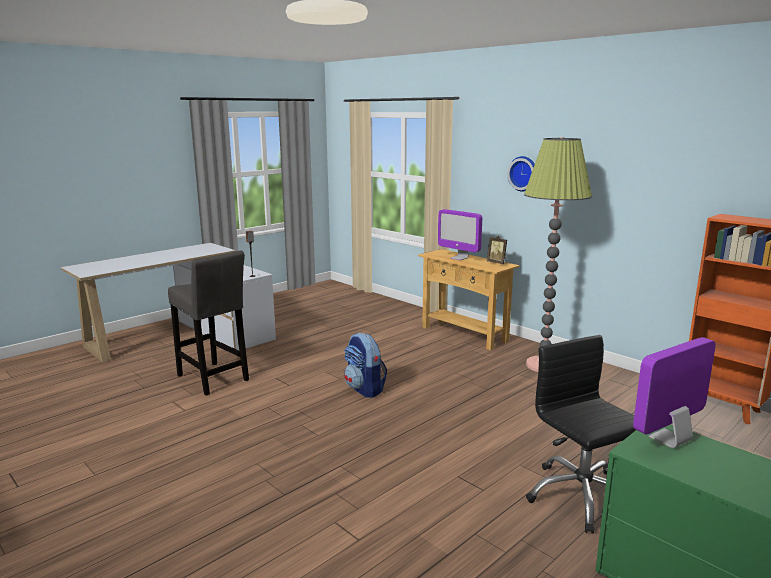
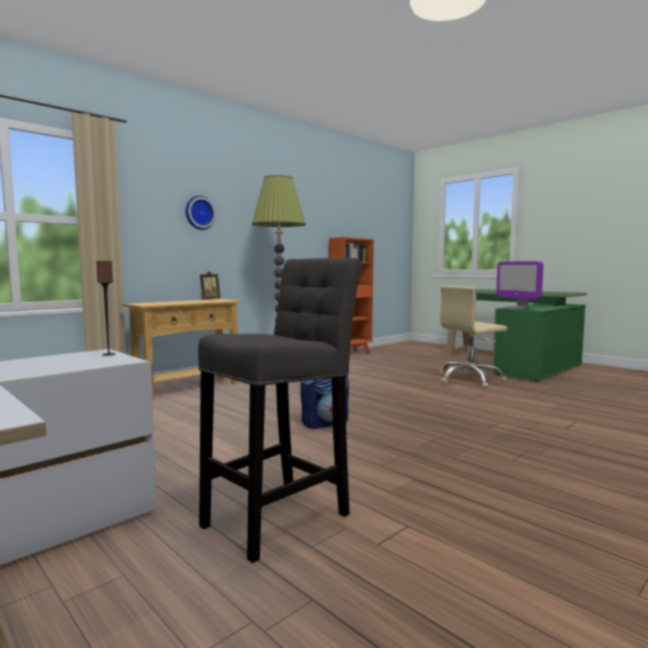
camera: 90 degrees left, 10 degrees down
monitor [438,209,482,261] -> none
black office chair [526,335,635,534] -> beige office chair [440,286,507,388]

